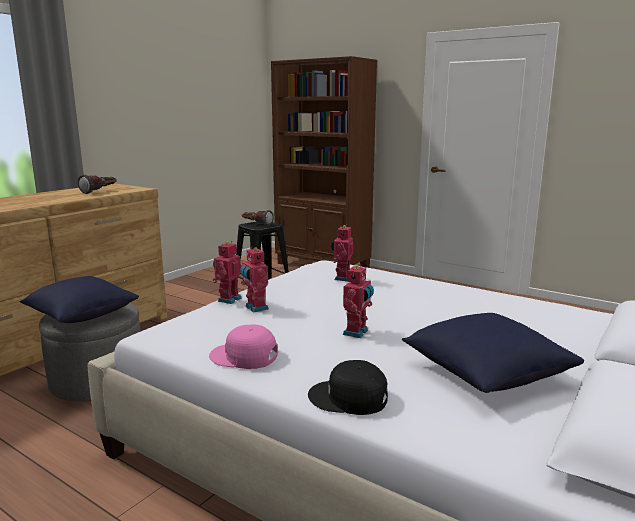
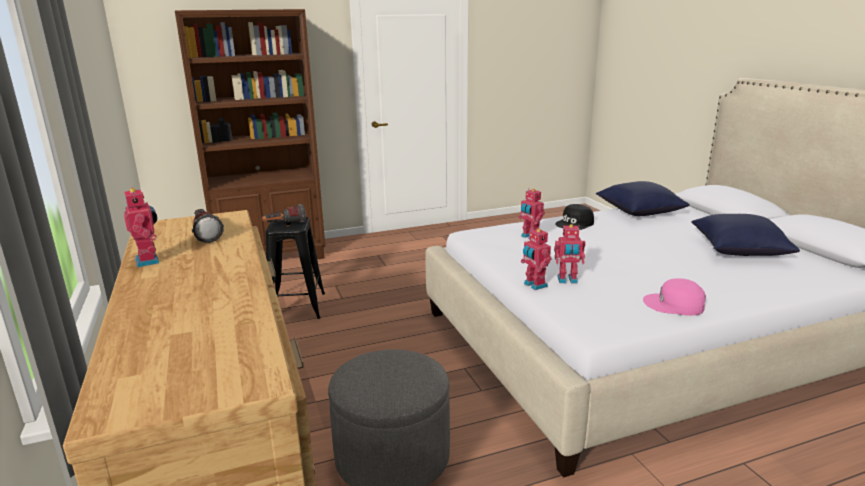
camera: 55 degrees left, 5 degrees up
blue pillow [20,276,139,323] -> blue pillow moved to [596,181,690,216]
pink cap [209,325,278,369] -> pink cap turned 60 degrees clockwise [643,278,706,316]
black cap [308,360,388,415] -> black cap moved to [555,204,594,230]
toy robot [343,264,374,338] -> toy robot moved to [124,187,159,267]

